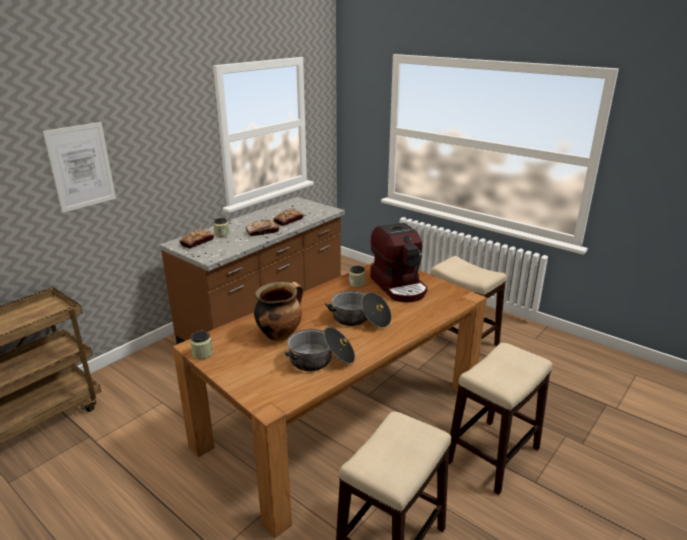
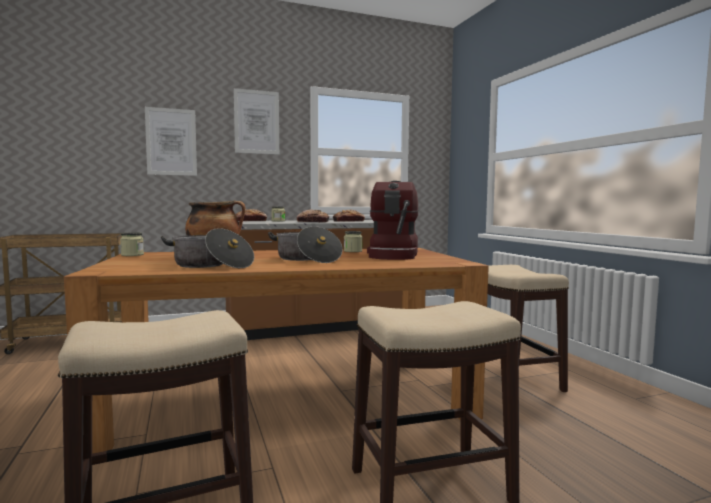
camera: 30 degrees right, 20 degrees down
none -> picture [234,88,279,155]

